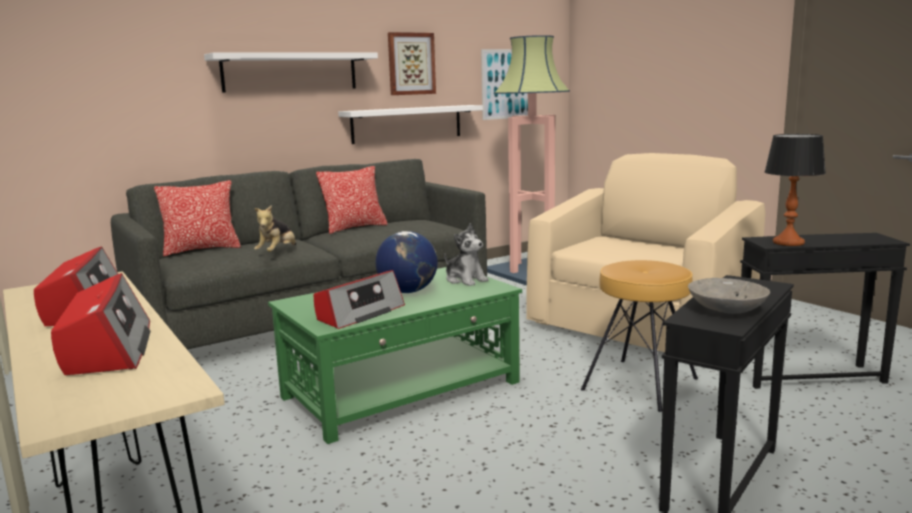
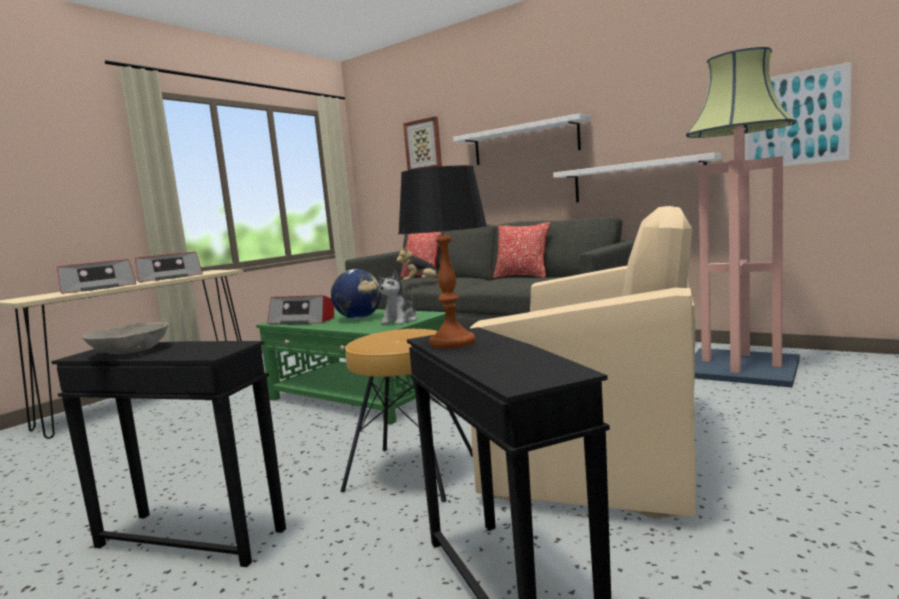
camera: 70 degrees right, 5 degrees down
picture [388,32,436,95] -> picture moved to [403,116,442,170]

